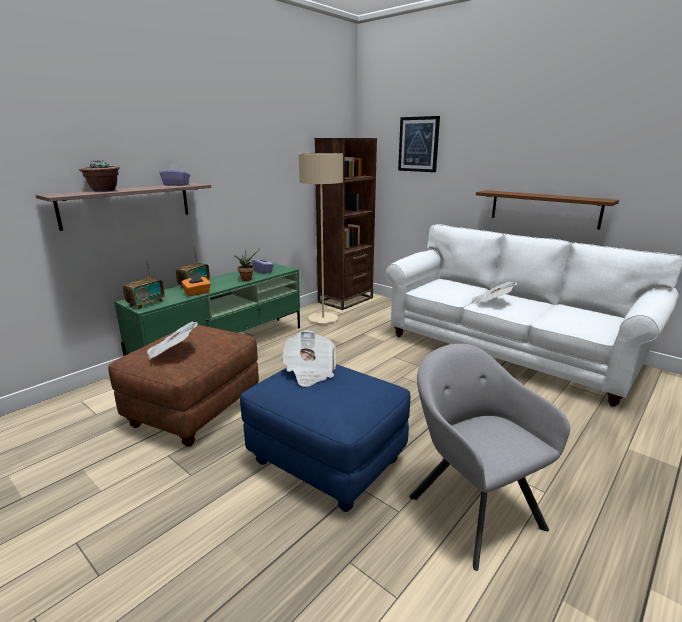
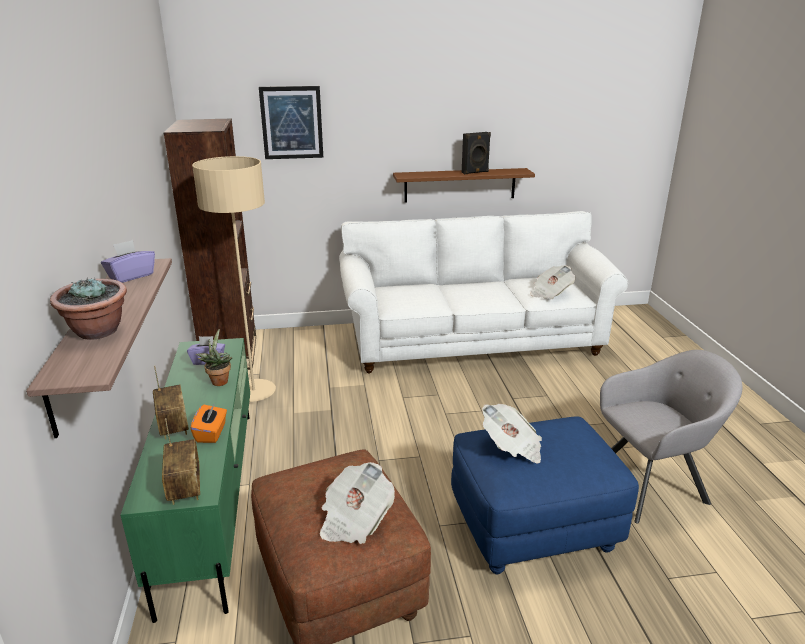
camera: 50 degrees left, 5 degrees up
grey armchair [409,344,570,571] -> grey armchair turned 150 degrees clockwise [600,350,743,523]
newspaper [472,282,517,304] -> newspaper moved to [530,265,576,299]
none -> black speaker [462,132,491,175]

